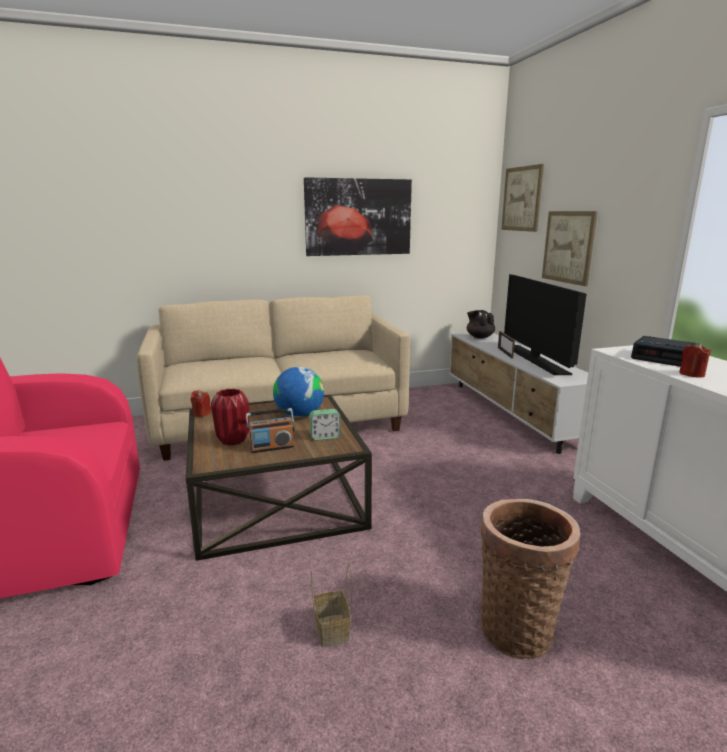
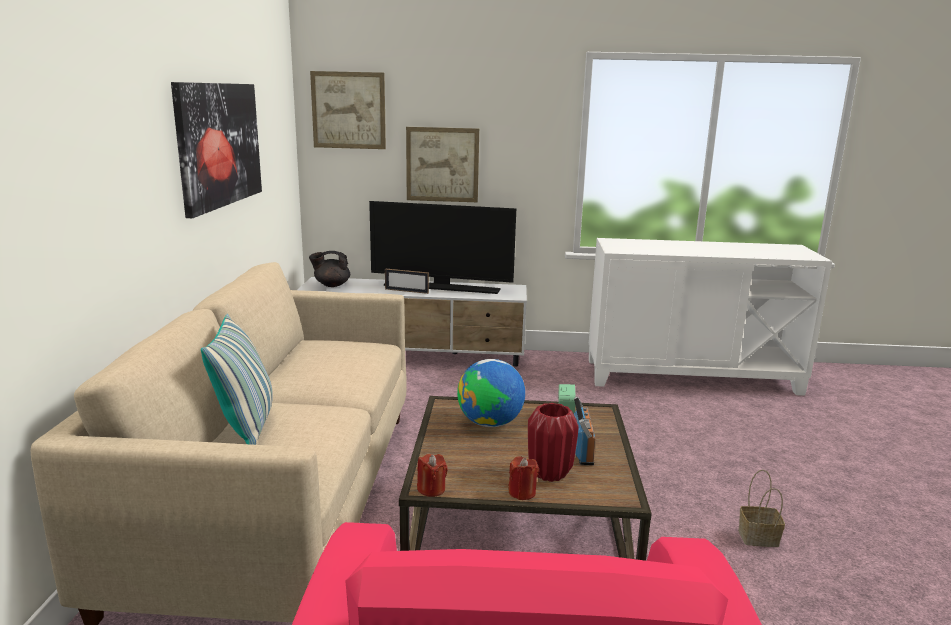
camera: 70 degrees left, 0 degrees up
basket [480,499,580,659] -> none
alarm clock [631,336,696,367] -> none
red candle [679,343,711,378] -> red candle moved to [508,456,539,500]
none -> pillow [201,314,273,445]

